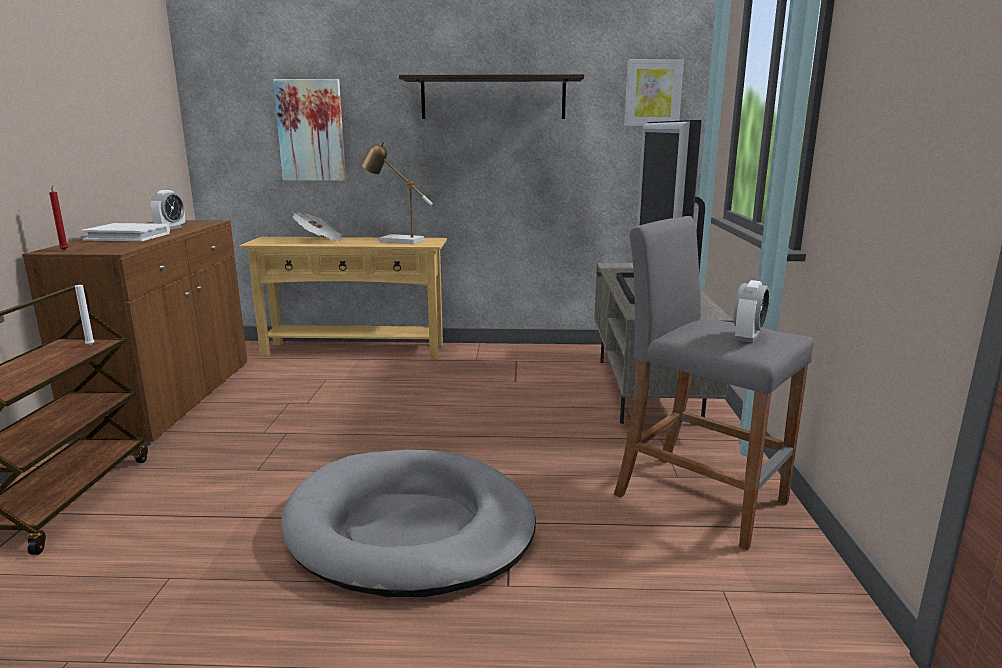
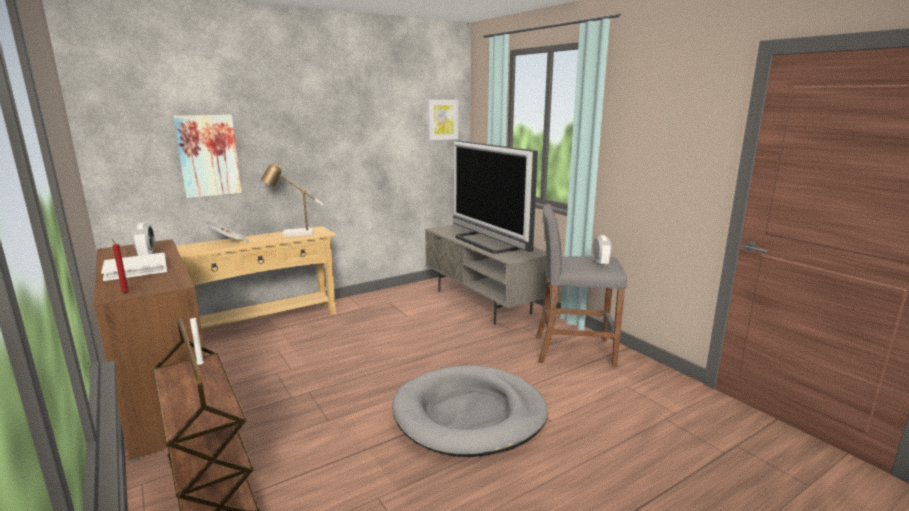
camera: 35 degrees left, 0 degrees up
shelf [399,74,584,119] -> none

